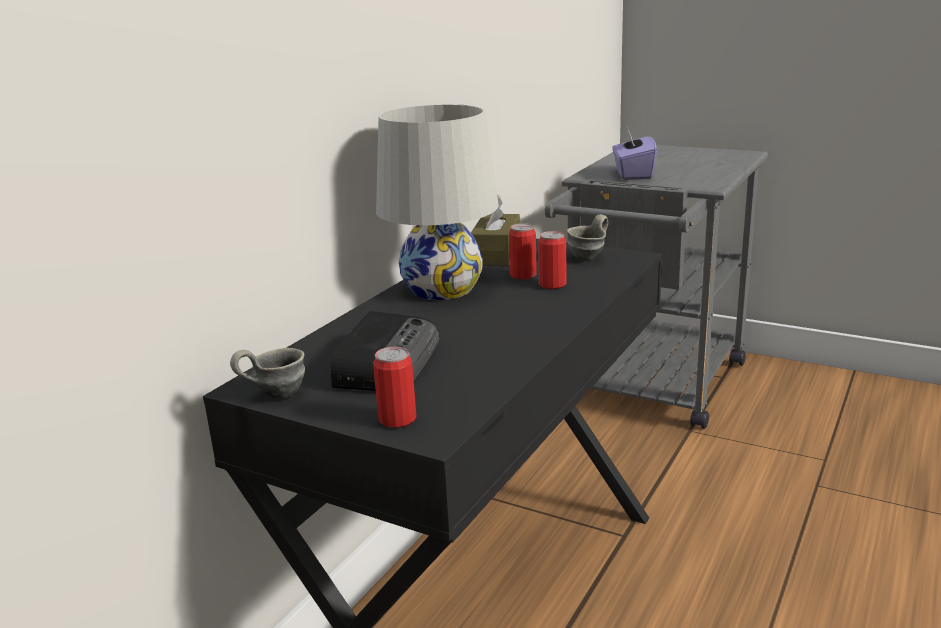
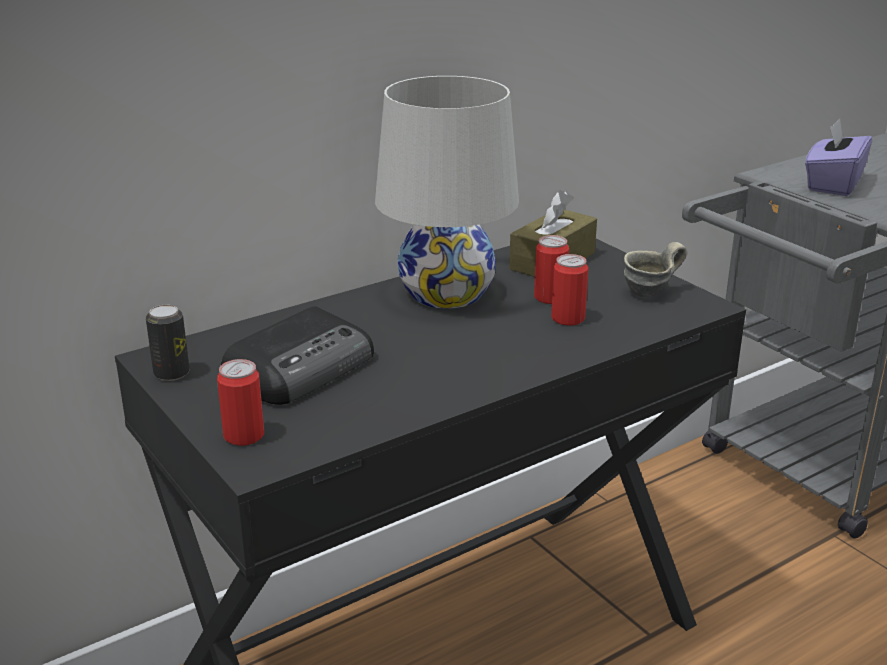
camera: 25 degrees right, 5 degrees up
grey mug [230,348,305,398] -> can [146,305,190,381]

